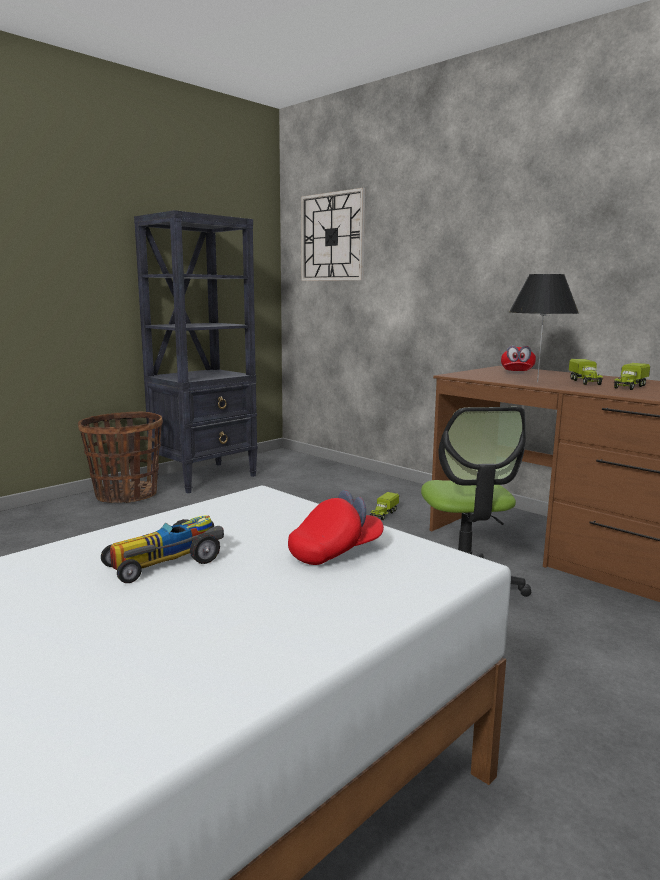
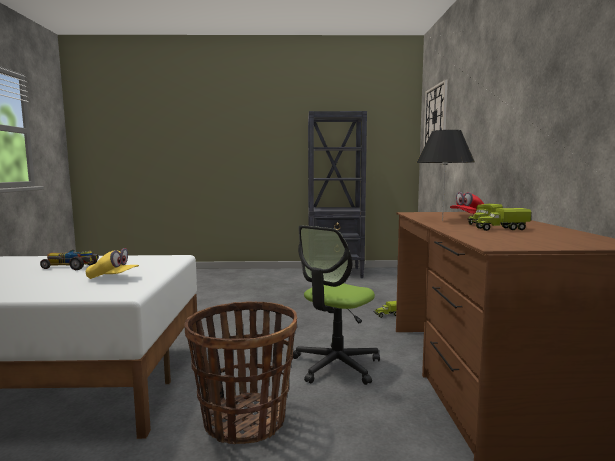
camera: 45 degrees right, 5 degrees down
basket [78,412,163,503] -> basket moved to [184,301,297,444]
red cap [288,490,384,565] -> yellow cap [86,248,139,279]

